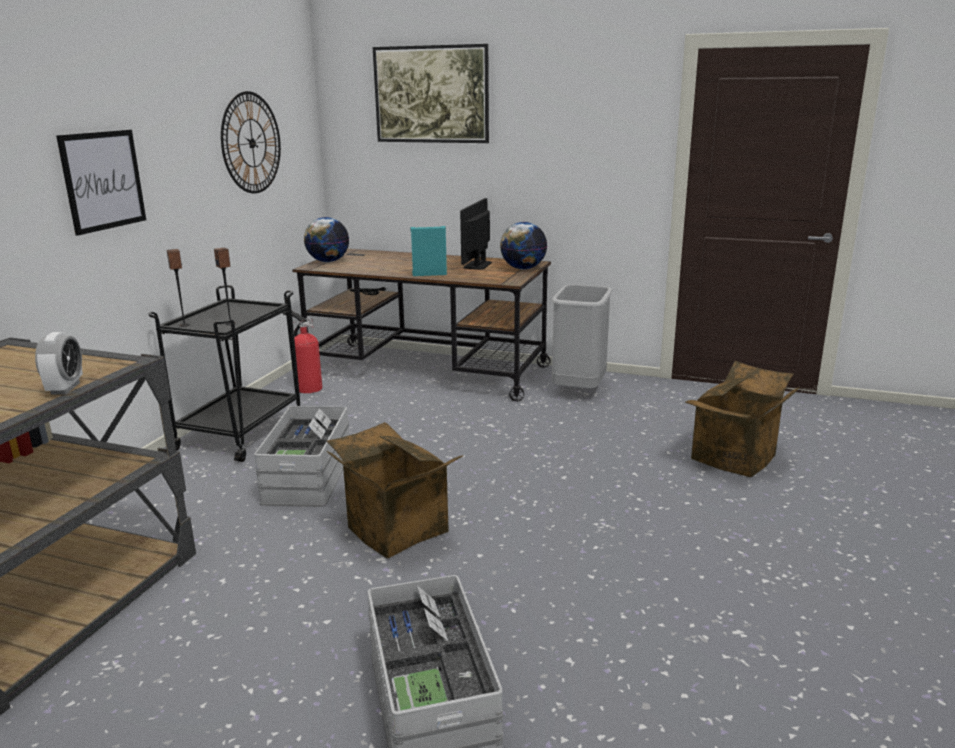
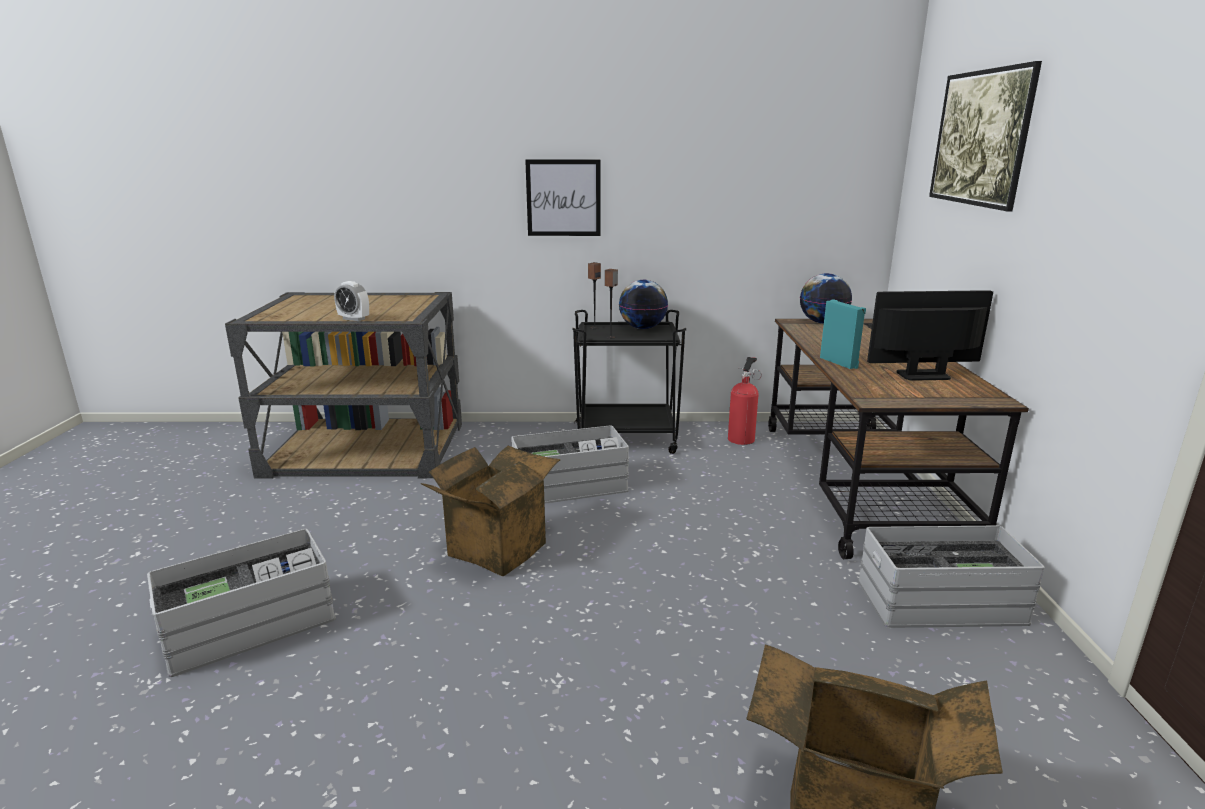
camera: 70 degrees right, 0 degrees up
alarm clock [35,332,83,395] -> alarm clock turned 45 degrees clockwise [334,281,369,321]
wall clock [221,91,281,194] -> none
globe [500,222,547,269] -> globe moved to [619,280,668,329]
grey trash can [552,284,612,389] -> grey storage box [858,525,1044,628]

